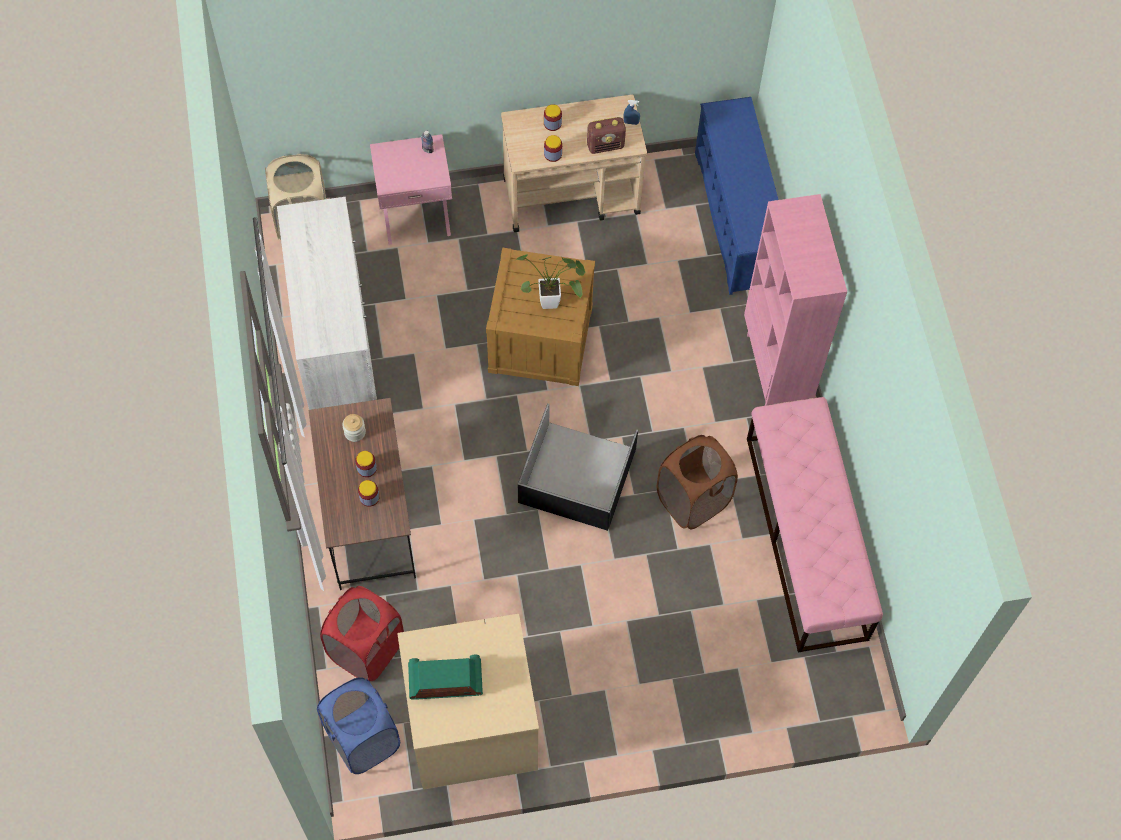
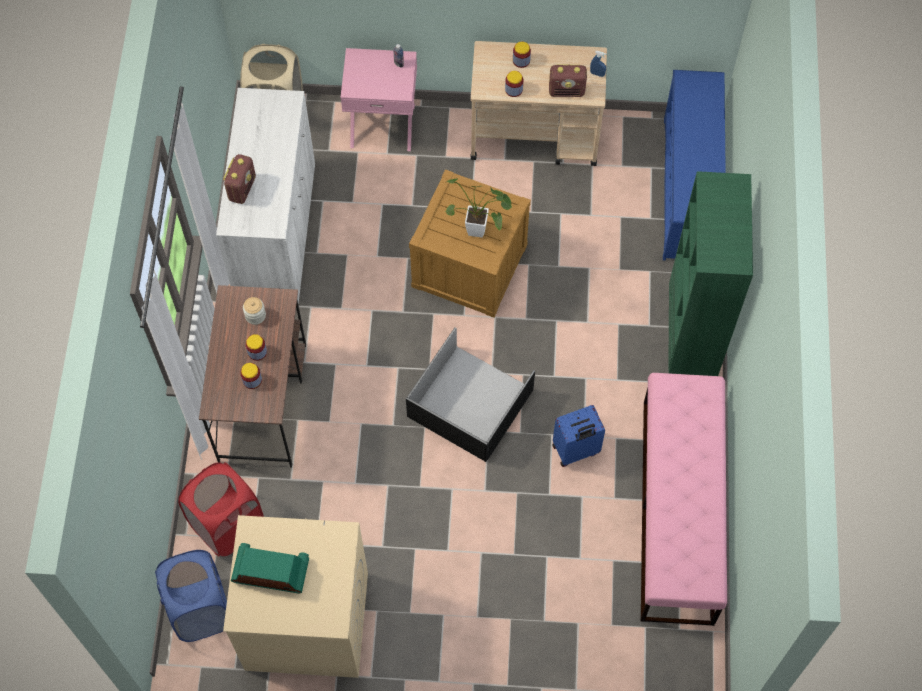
camera: 15 degrees right, 0 degrees up
brown laundry basket [657,435,738,529] -> blue suitcase [552,405,605,467]
pink bookcase [744,194,847,406] -> green bookcase [668,171,753,376]
none -> radio [223,154,256,204]

